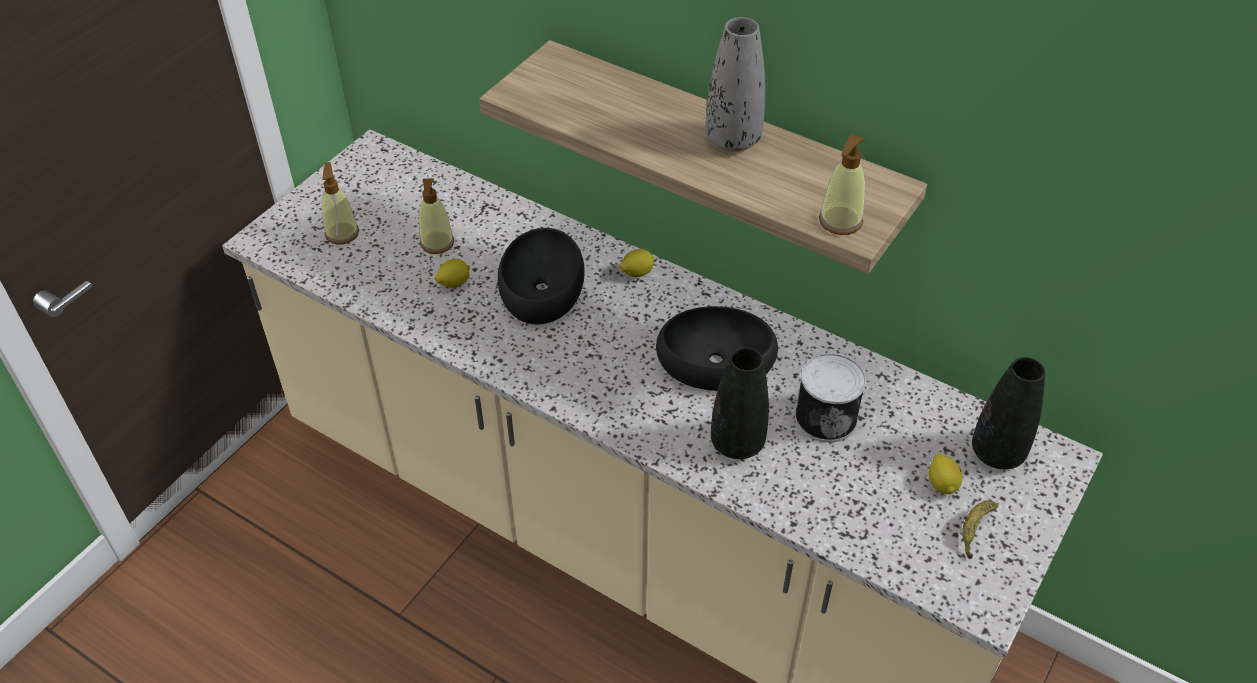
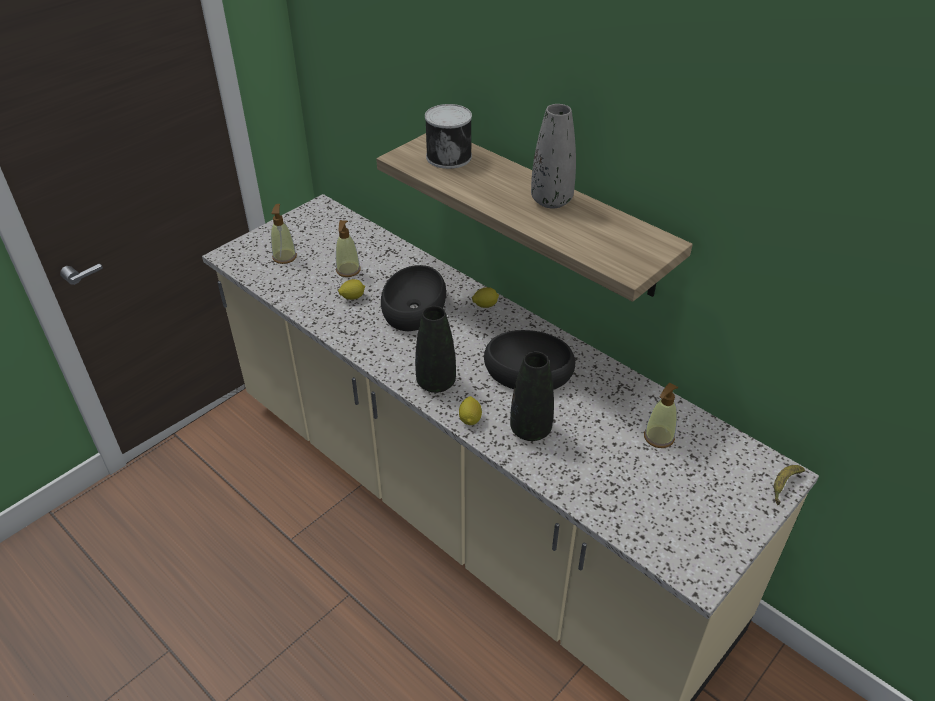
camera: 10 degrees right, 5 degrees down
can [795,353,866,443] -> can moved to [425,104,472,169]
soap dispenser [819,134,865,235] -> soap dispenser moved to [644,382,678,448]
lemon [929,453,962,494] -> lemon moved to [459,396,482,425]
banana [962,501,998,560] -> banana moved to [774,465,805,505]
black vase [972,357,1045,469] -> black vase moved to [415,306,456,393]

